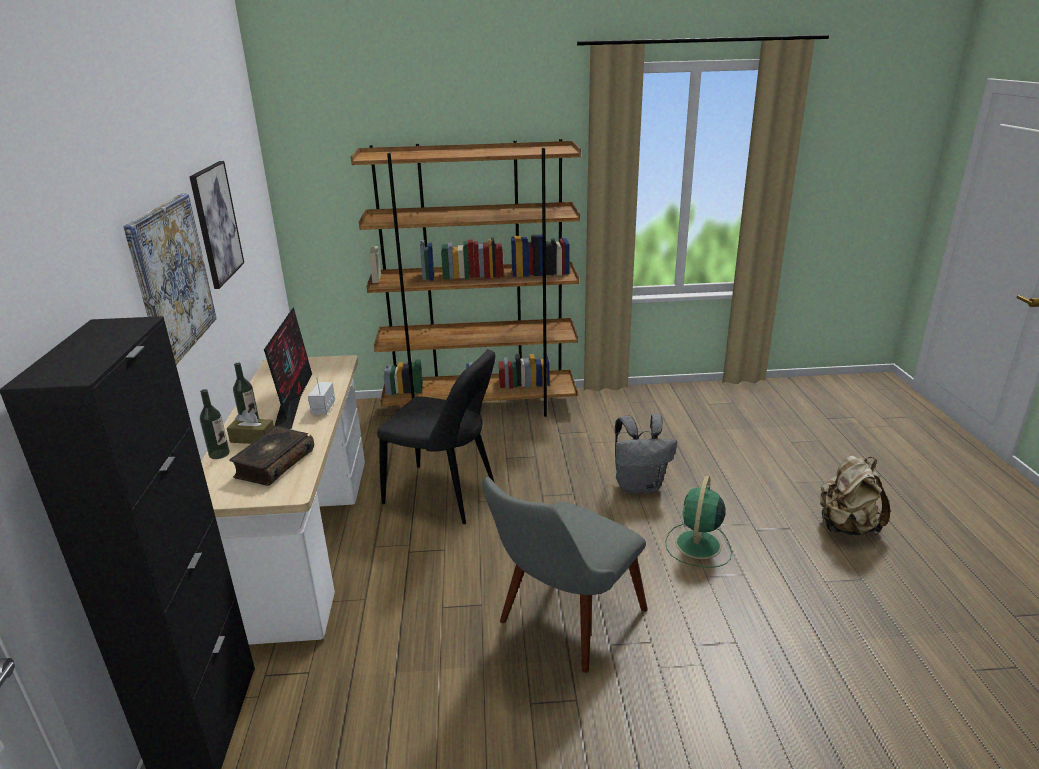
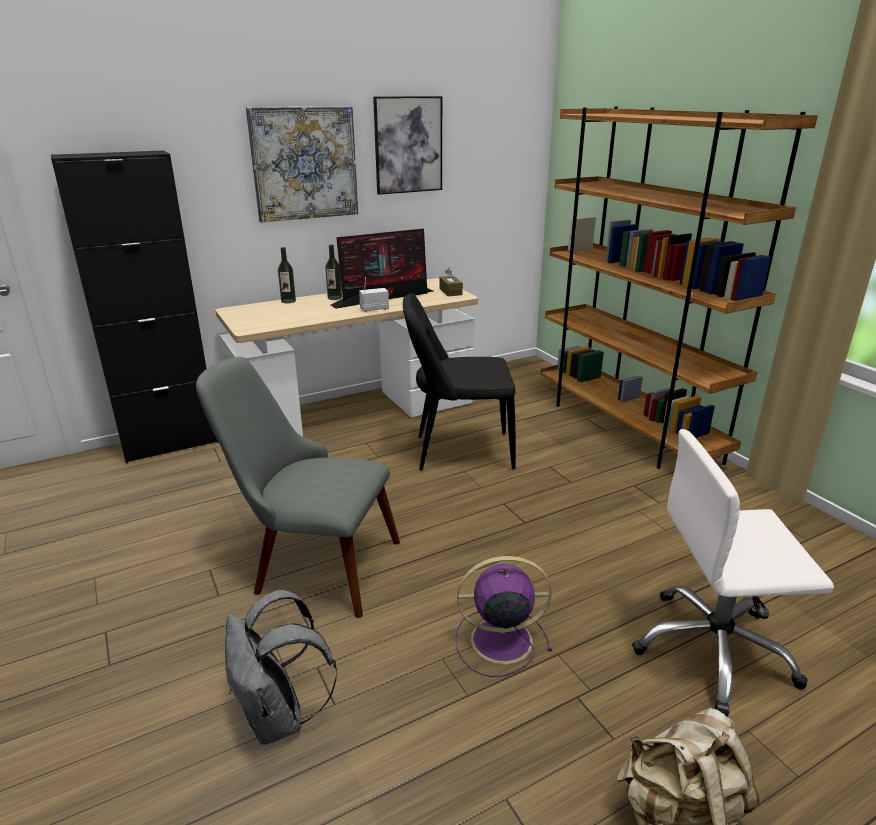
camera: 65 degrees right, 0 degrees up
brown tissue box [227,410,274,444] -> brown tissue box moved to [440,267,463,296]
book [229,426,314,486] -> none
black chair [377,349,496,524] -> black chair turned 90 degrees clockwise [403,294,516,471]
grey backpack [615,414,677,494] -> grey backpack moved to [225,590,337,745]
green fan [665,476,732,568] -> purple fan [455,556,552,677]
none -> white office chair [632,429,834,716]

